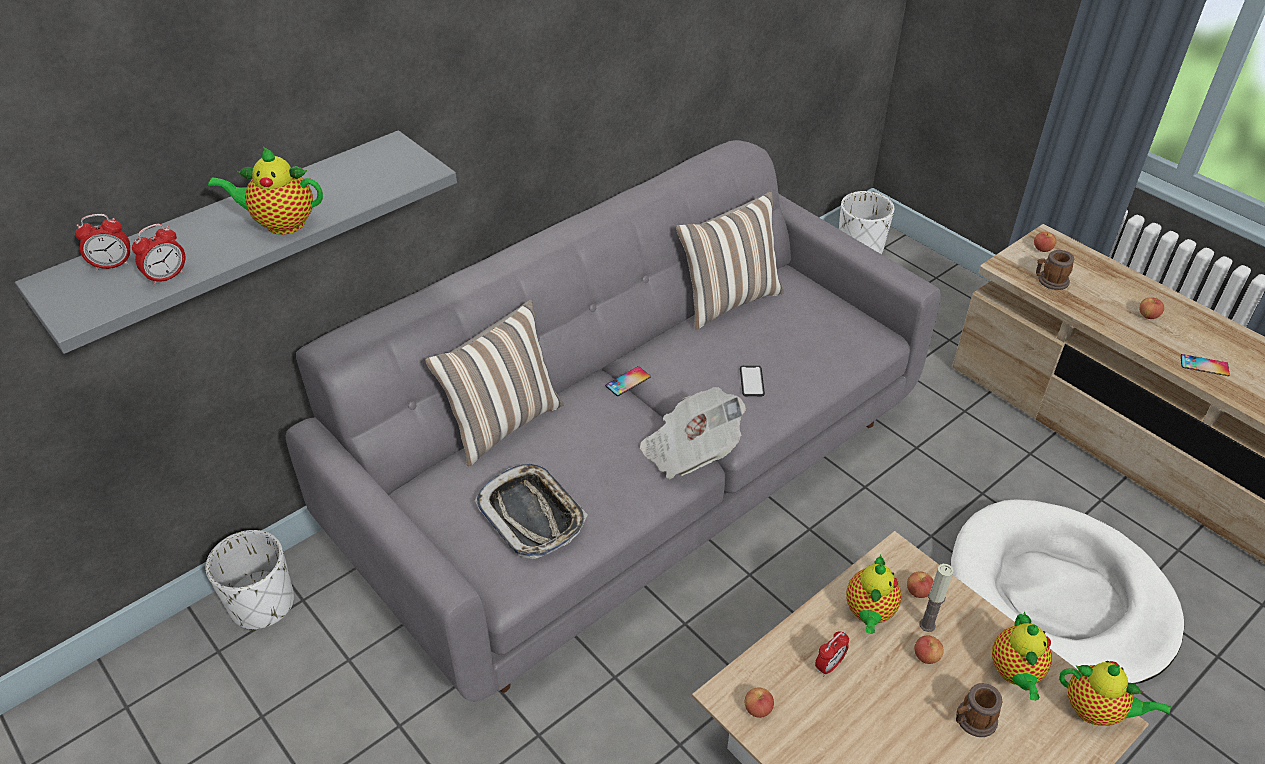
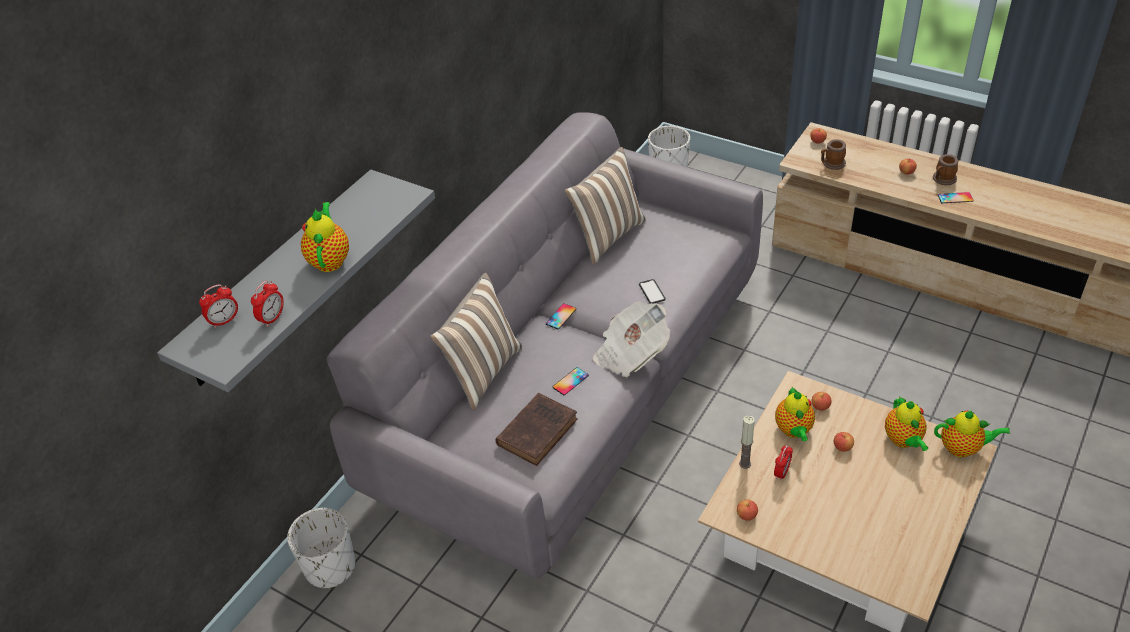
camera: 15 degrees left, 0 degrees up
teapot [208,147,323,235] -> teapot turned 105 degrees clockwise [301,202,349,272]
tray [475,464,588,559] -> brown book [495,393,578,466]
candle [919,564,954,632] -> candle moved to [739,415,755,469]
white dog bed [951,499,1184,684] -> none
mug [956,683,1002,737] -> mug moved to [933,154,958,185]
none -> phone [552,367,589,395]

